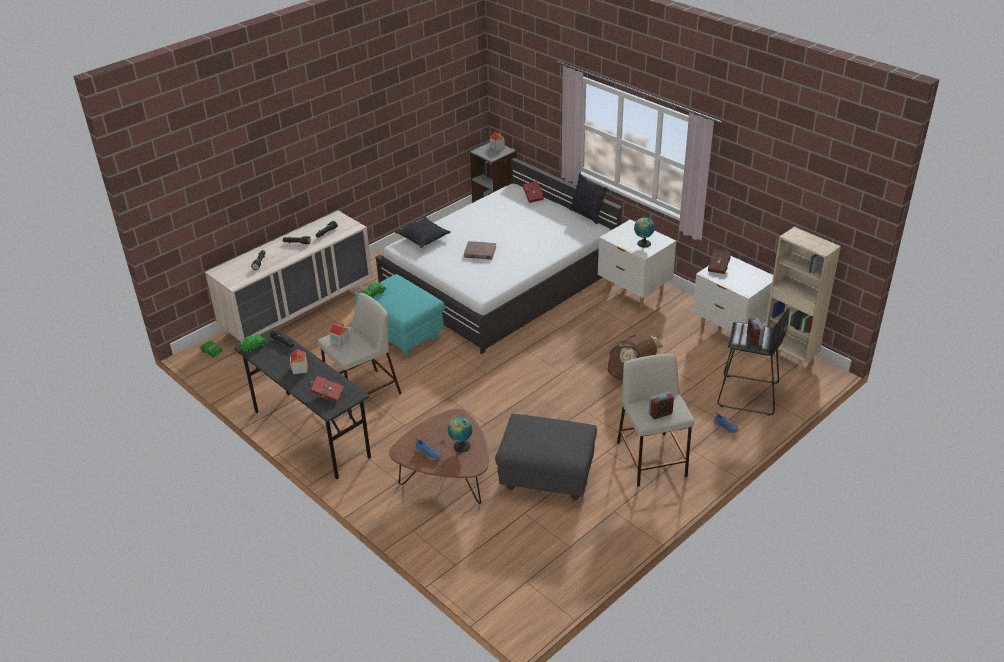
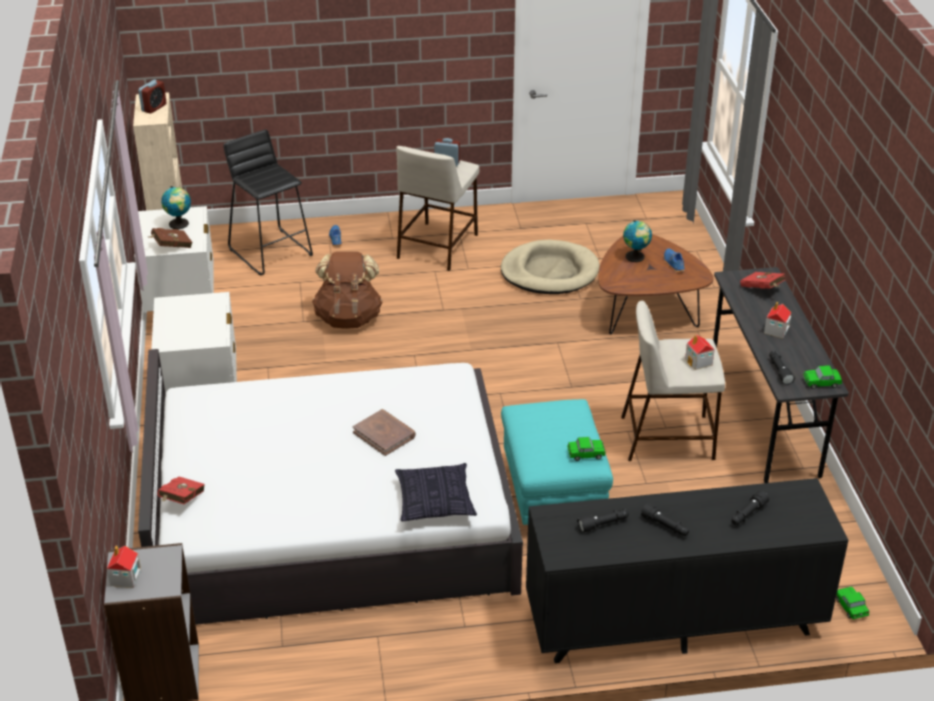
camera: 145 degrees left, 0 degrees up
beige dresser [205,211,373,342] -> black dresser [526,478,848,663]
grey ottoman [495,414,597,501] -> beige dog bed [501,240,600,294]
pillow [569,173,607,224] -> none
globe [634,217,655,247] -> globe moved to [161,186,191,229]
alarm clock [747,318,764,346] -> alarm clock moved to [138,80,167,114]

